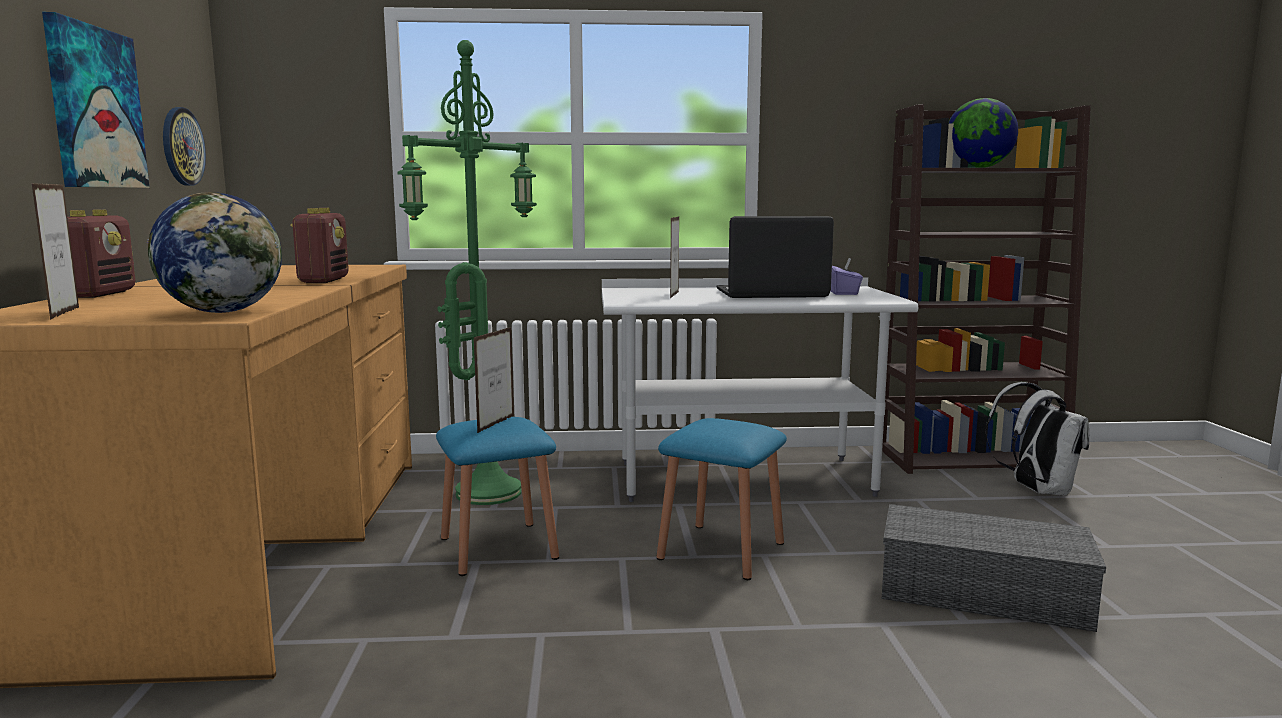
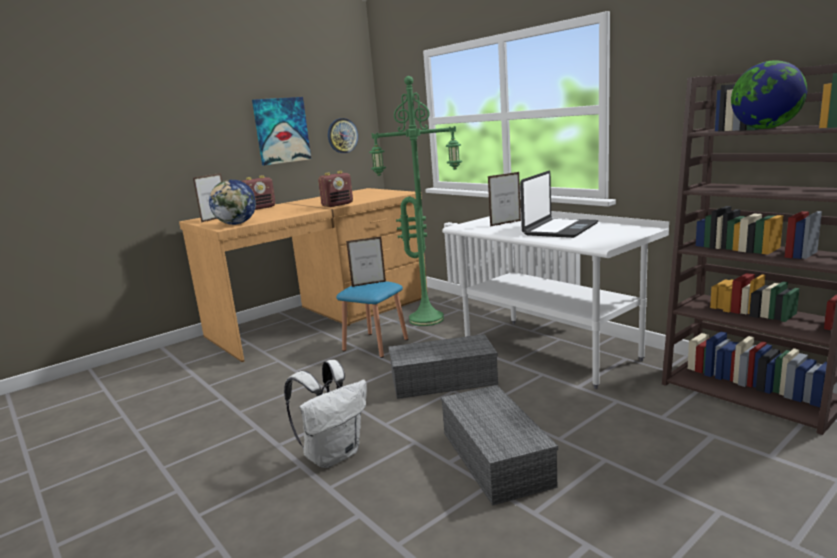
camera: 55 degrees right, 5 degrees up
blue stool [657,418,787,580] -> grey storage box [388,334,498,399]
laptop [716,216,834,298] -> laptop turned 75 degrees clockwise [520,171,598,238]
purple tissue box [830,258,863,295] -> none
white backpack [985,382,1089,496] -> white backpack moved to [284,360,367,468]

